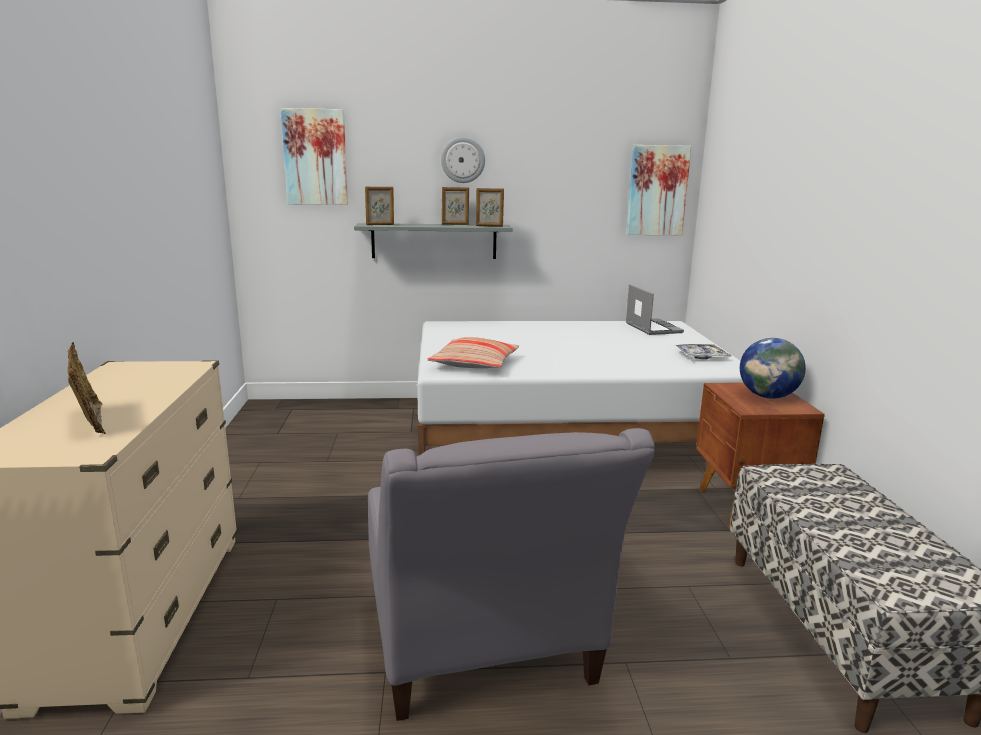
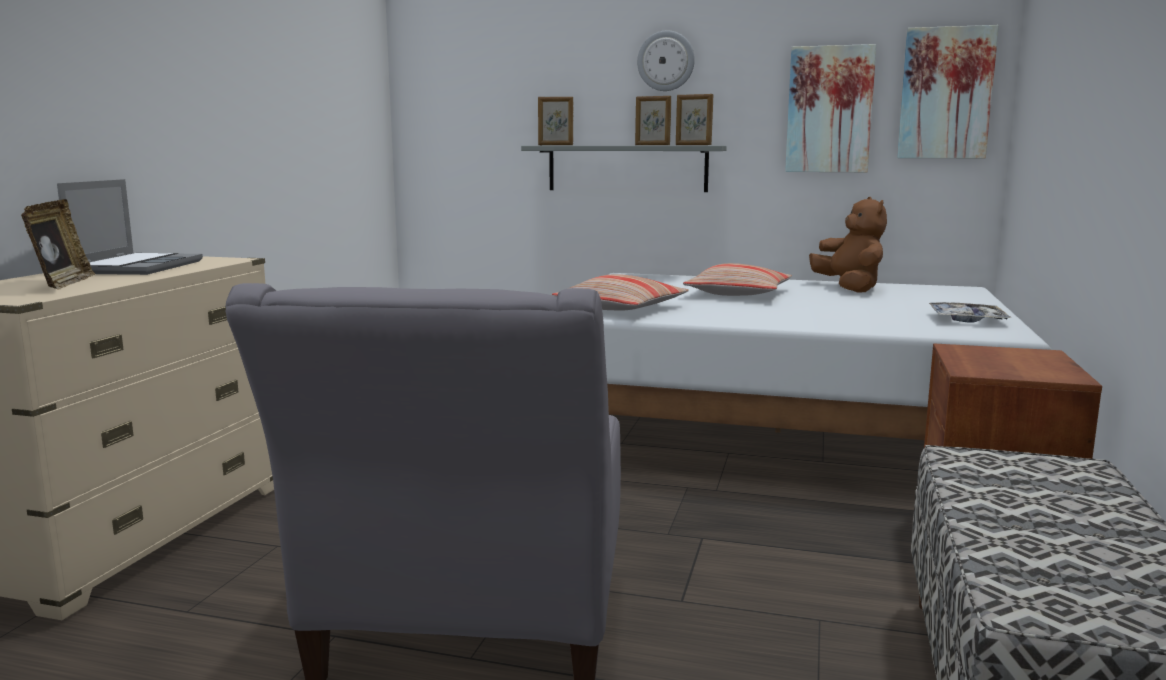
camera: 20 degrees right, 5 degrees down
picture [281,108,348,205] -> picture moved to [785,44,876,172]
laptop [626,284,684,335] -> laptop moved to [57,179,203,275]
globe [740,338,806,399] -> none
none -> pillow [683,263,792,296]
none -> brown plush toy [809,197,887,293]

